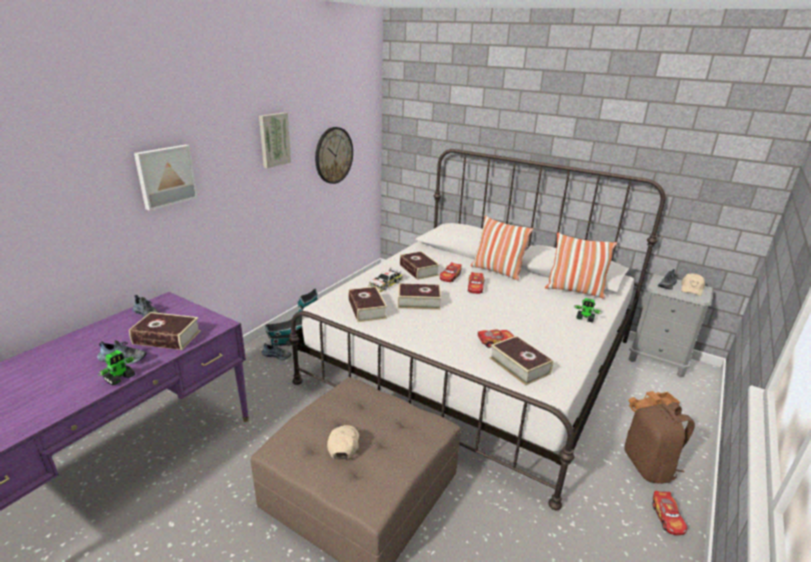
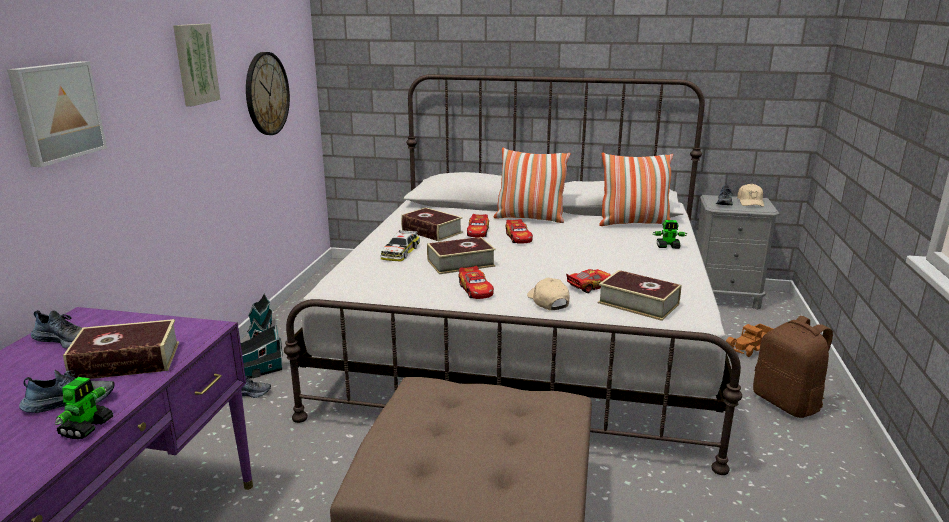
camera: 20 degrees left, 5 degrees down
beige cap [327,425,359,460] -> beige cap moved to [527,278,569,310]
book [348,286,387,322] -> none
toy car [653,491,687,535] -> toy car moved to [458,266,494,299]

